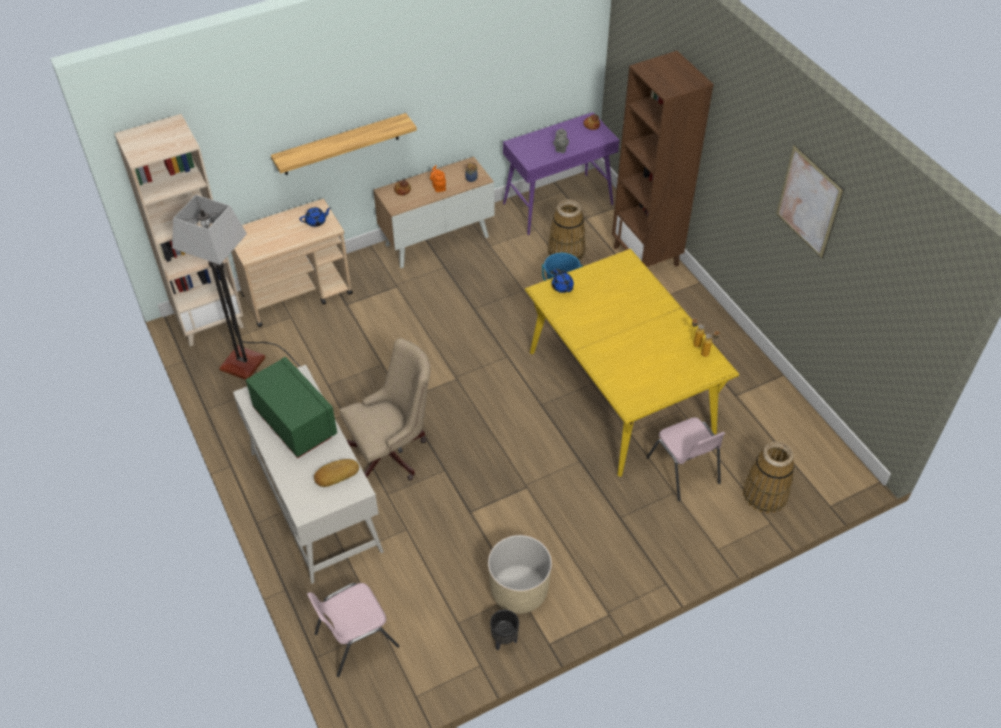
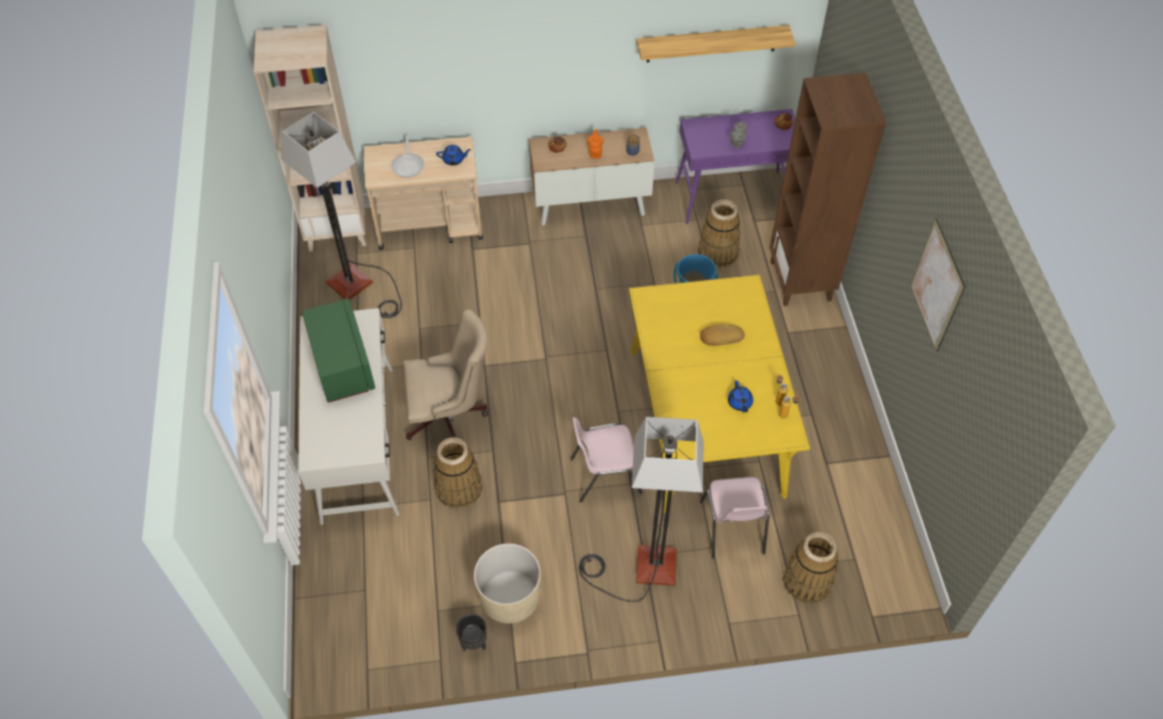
camera: 20 degrees right, 5 degrees up
shelf [271,113,417,175] -> shelf moved to [637,25,795,62]
pink chair [307,583,399,677] -> pink chair moved to [570,417,643,503]
bread [314,459,359,487] -> bread moved to [700,324,745,346]
blue teapot [552,270,574,293] -> blue teapot moved to [728,380,753,412]
none -> frying pan [391,135,424,178]
none -> basket [433,437,482,509]
none -> floor lamp [579,417,704,602]

